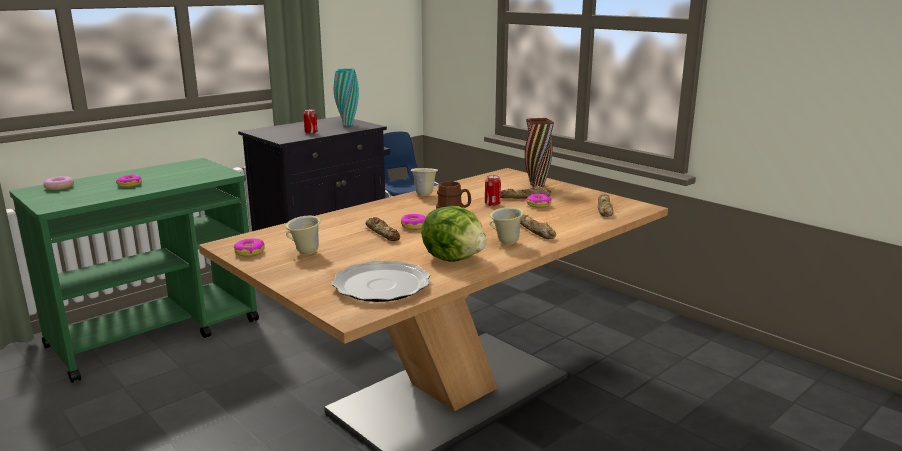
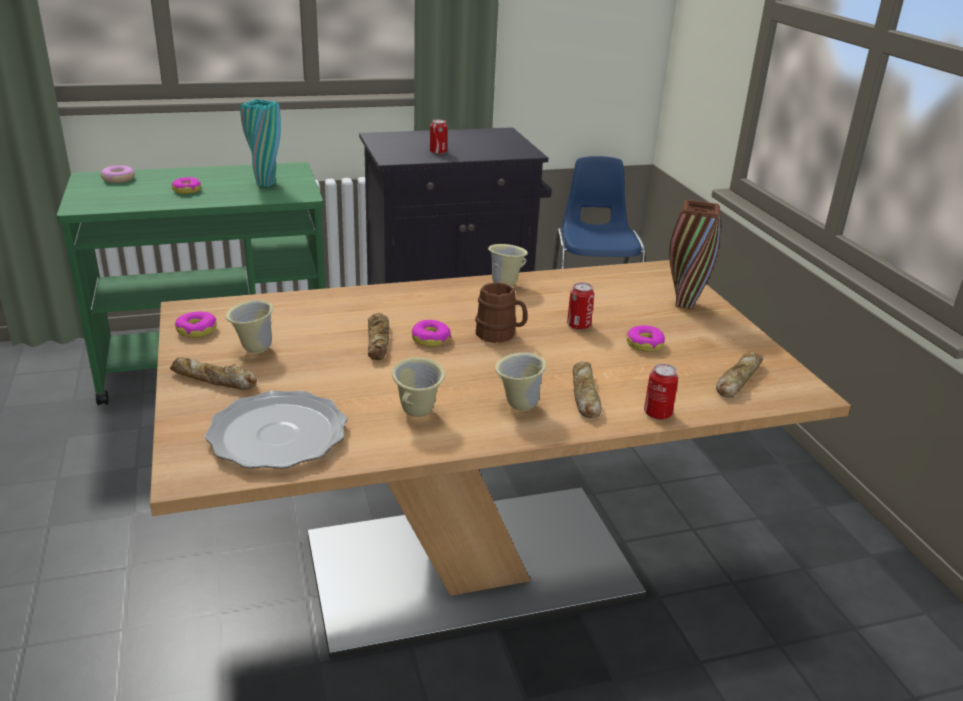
camera: 25 degrees right, 10 degrees up
turquoise vase [334,69,359,126] -> turquoise vase moved to [240,99,281,187]
lettuce [421,206,487,262] -> beige mug [392,357,445,417]
bread [501,185,551,199] -> bread moved to [170,357,257,390]
none -> can [644,364,678,420]

